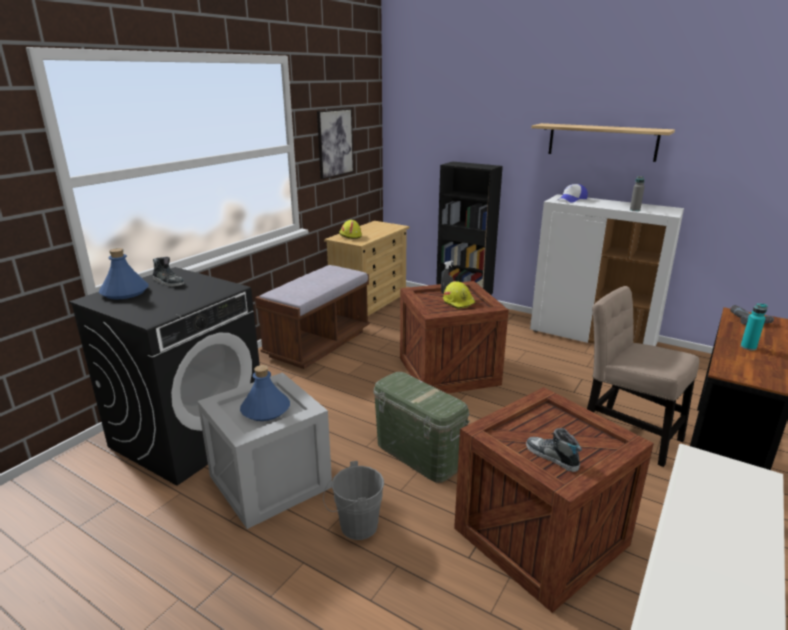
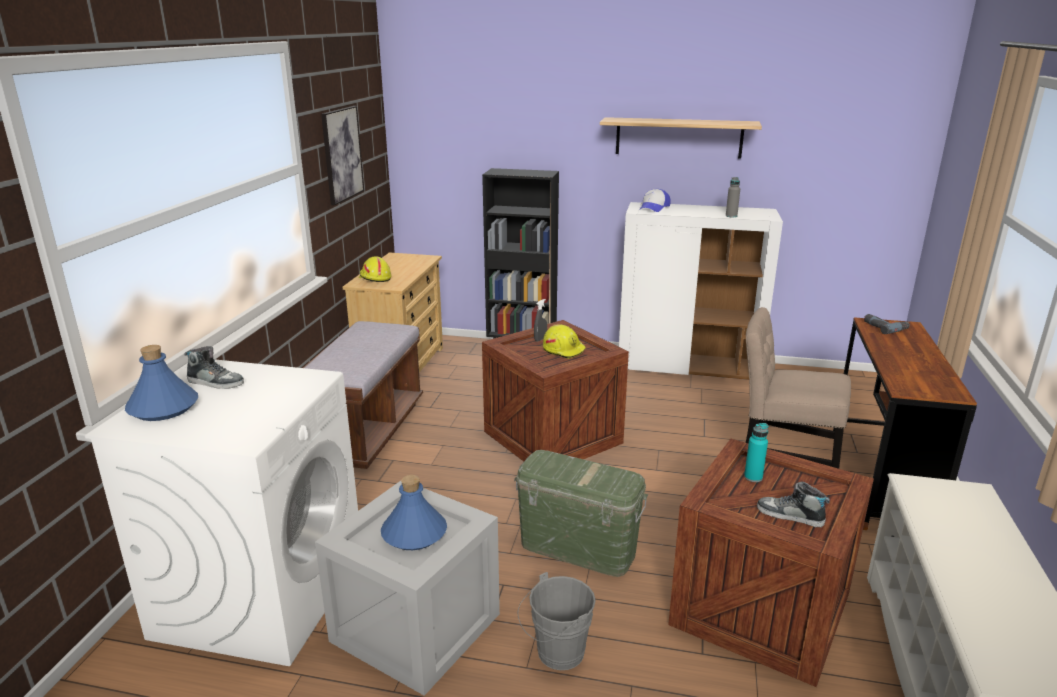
camera: 20 degrees left, 0 degrees up
black washing machine [69,267,260,486] -> white washing machine [85,359,358,666]
turquoise bottle [741,303,768,350] -> turquoise bottle moved to [744,423,769,482]

